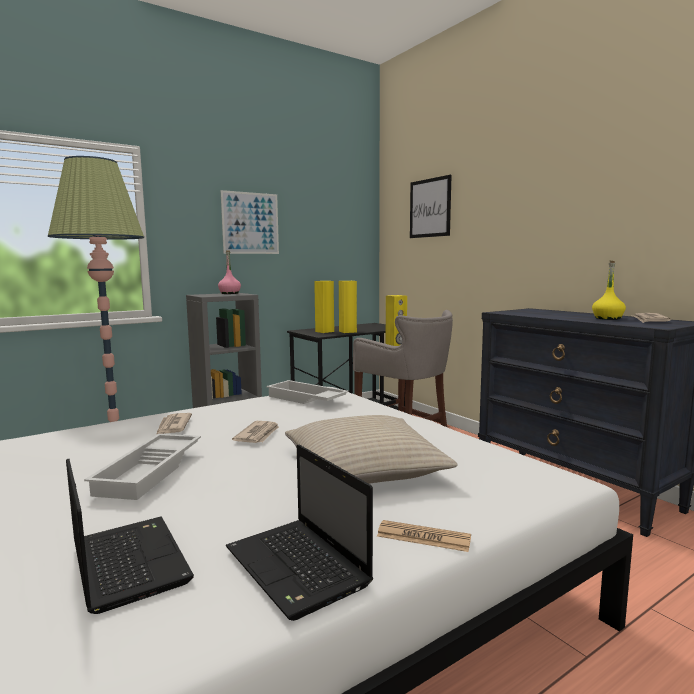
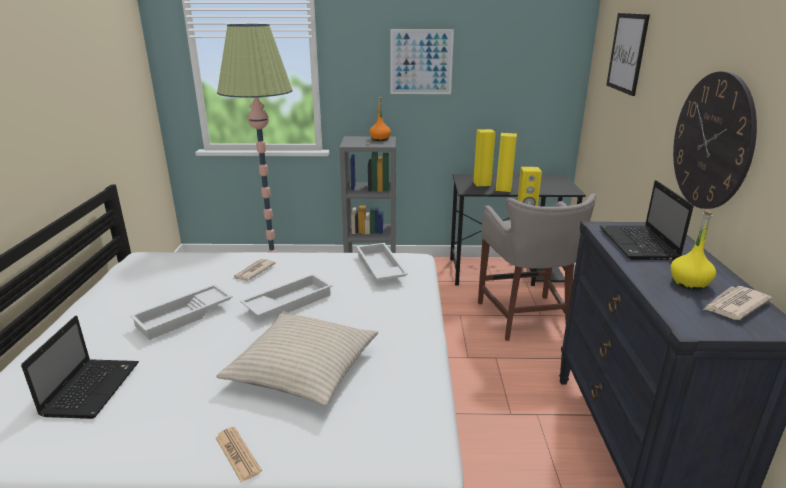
camera: 35 degrees right, 15 degrees up
pink bottle [218,250,241,294] -> orange bottle [369,97,391,141]
laptop [226,445,373,621] -> laptop moved to [600,180,694,260]
newspaper [232,421,279,443] -> white tray [240,274,333,317]
none -> wall clock [673,71,757,209]

